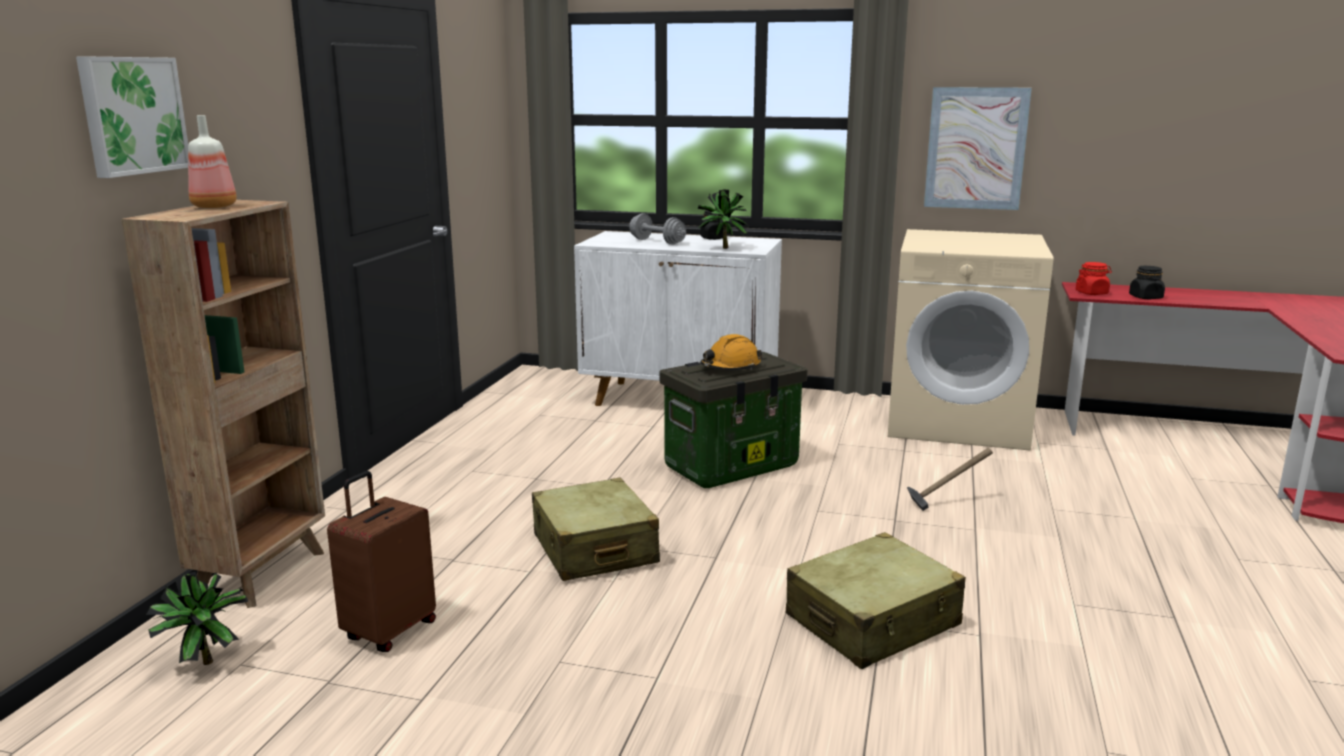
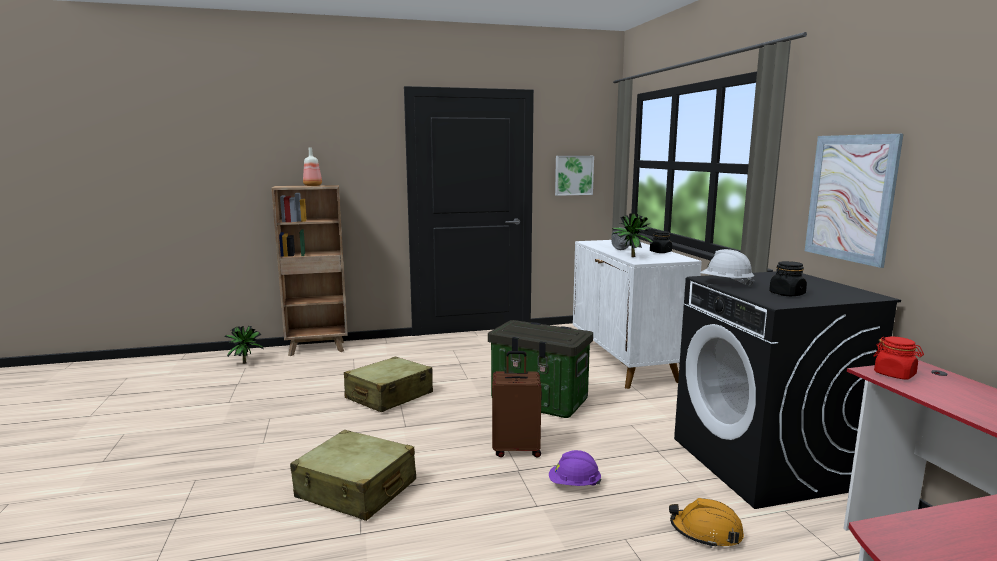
camera: 60 degrees right, 5 degrees down
picture [76,57,188,178] -> picture moved to [555,156,594,196]
brown suitcase [327,471,436,652] -> brown suitcase moved to [492,351,542,458]
orange hard hat [700,334,763,370] -> orange hard hat moved to [669,498,744,548]
beige washing machine [888,229,1054,451] -> black washing machine [674,271,901,509]
hammer [907,448,993,511] -> purple hard hat [549,450,602,486]
black jar [1129,266,1165,299] -> black jar moved to [769,261,807,296]
none -> white hard hat [700,249,755,287]

